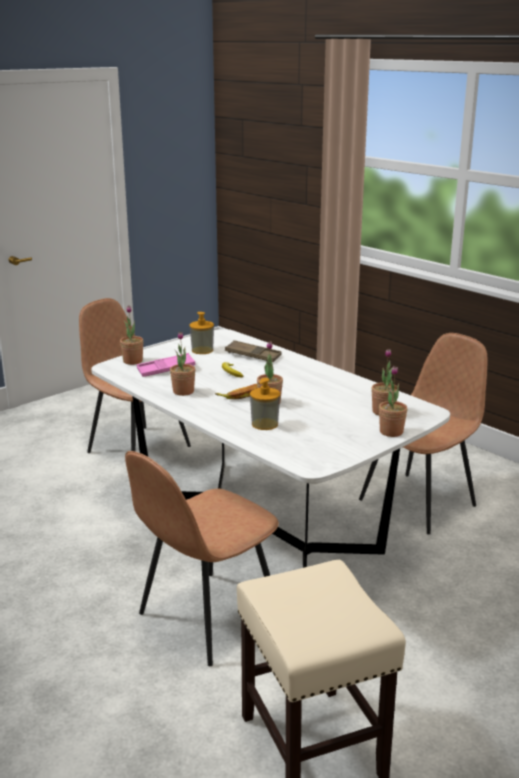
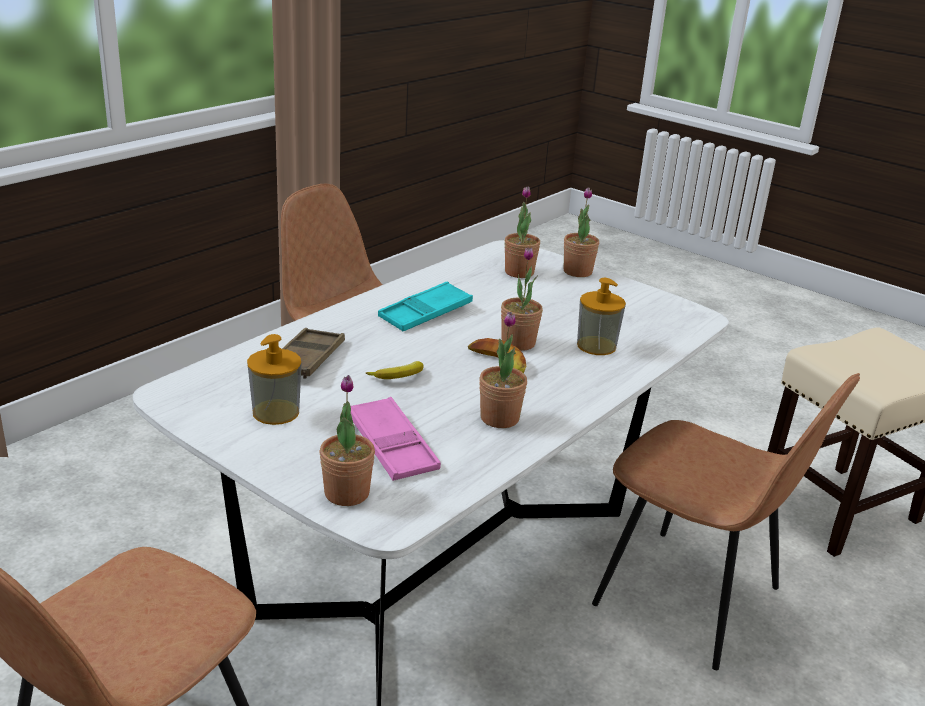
camera: 100 degrees left, 5 degrees up
none -> turquoise tray [378,281,473,331]

